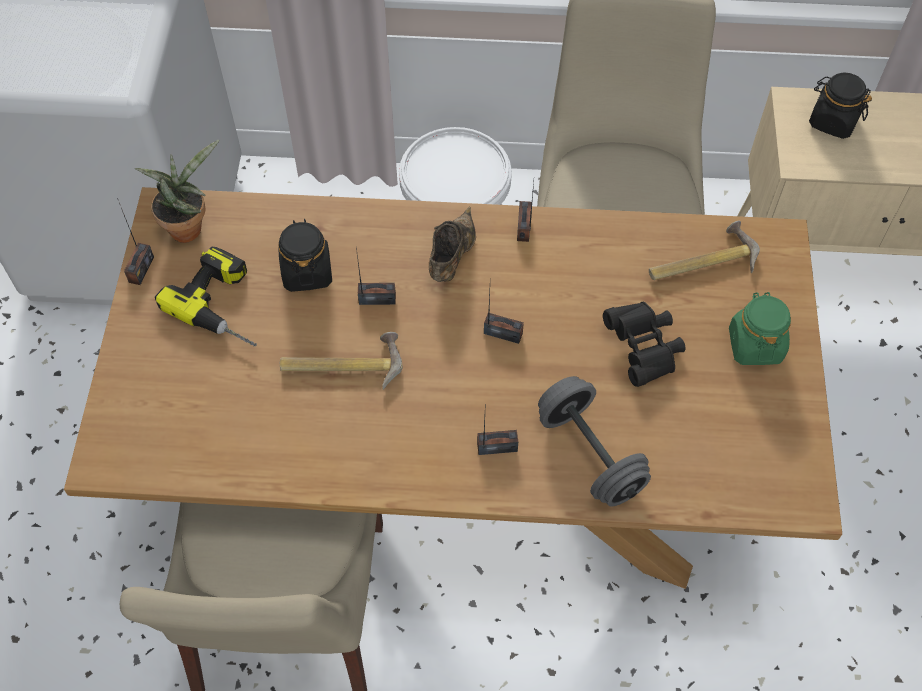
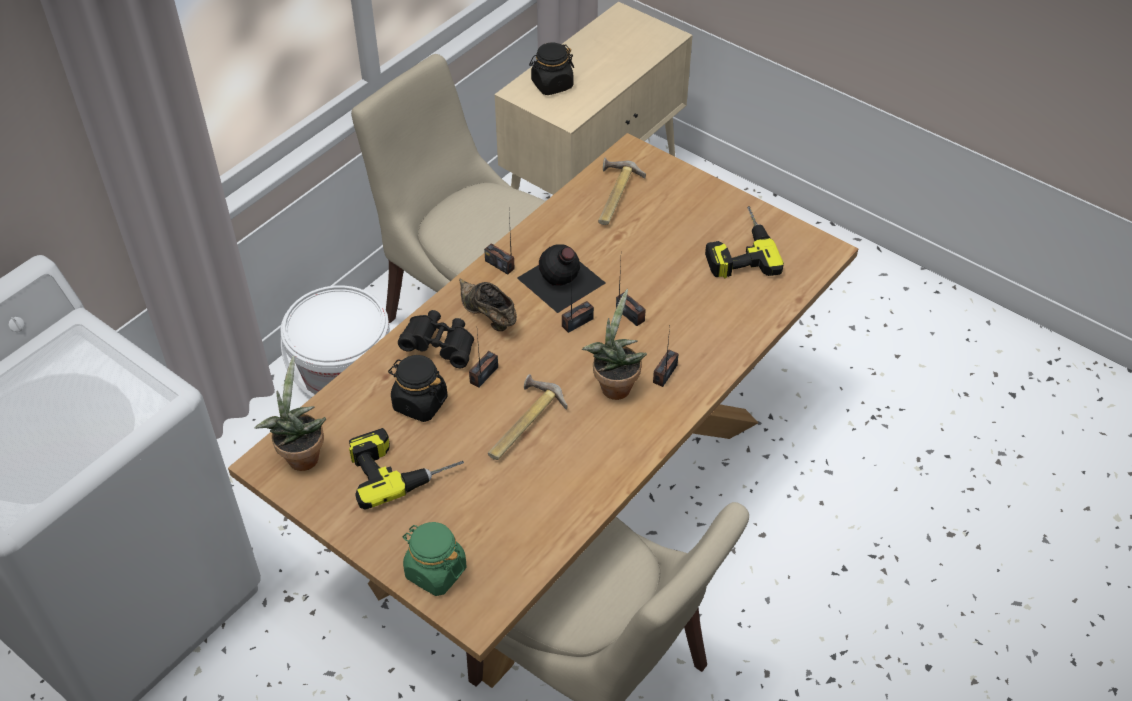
camera: 55 degrees left, 10 degrees down
radio [117,198,154,285] -> radio moved to [616,263,646,326]
grey dumbbell [538,376,651,506] -> none
black binoculars [603,302,685,387] -> black binoculars moved to [398,310,474,368]
green jar [729,292,791,365] -> green jar moved to [402,522,467,596]
none -> black bottle [517,244,605,313]
none -> potted plant [582,289,647,400]
none -> power drill [705,206,784,279]

